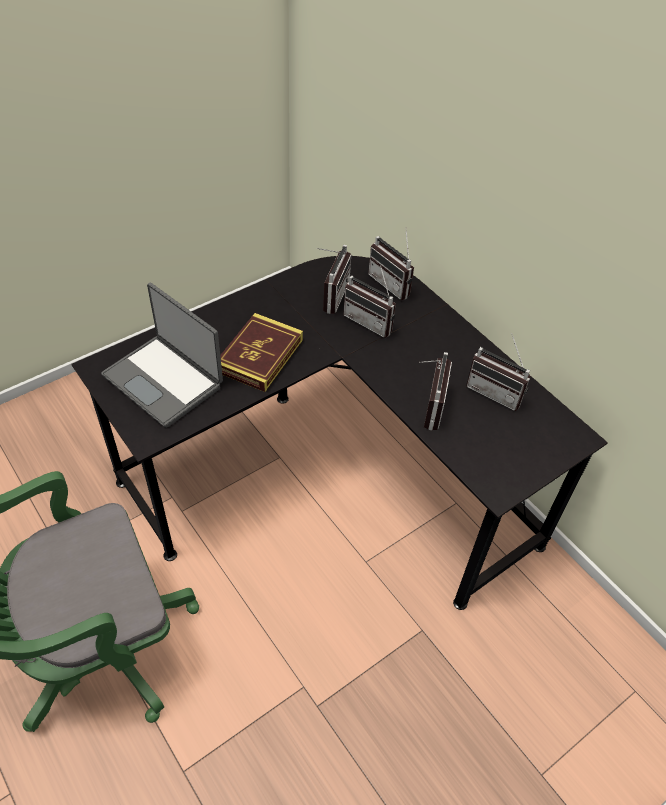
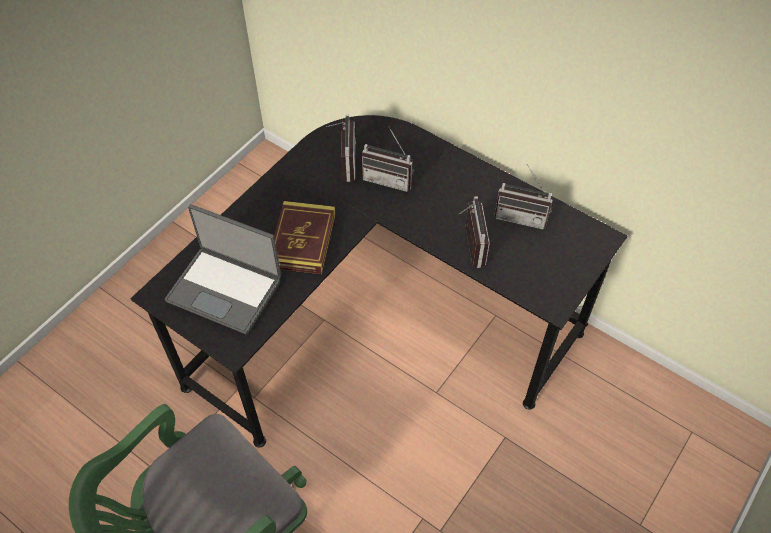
camera: 15 degrees left, 5 degrees up
radio [368,231,414,300] -> none

